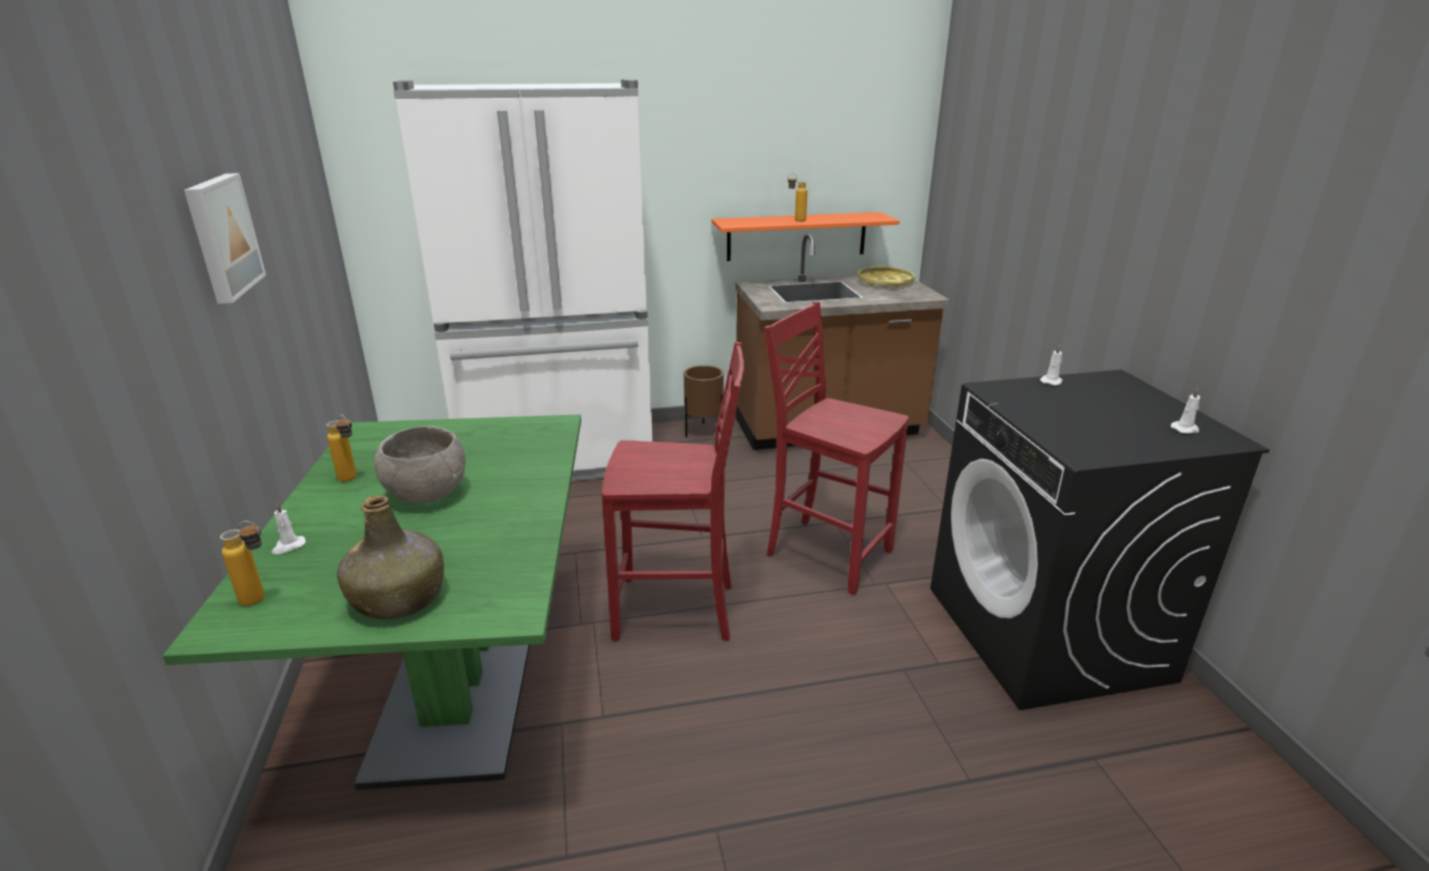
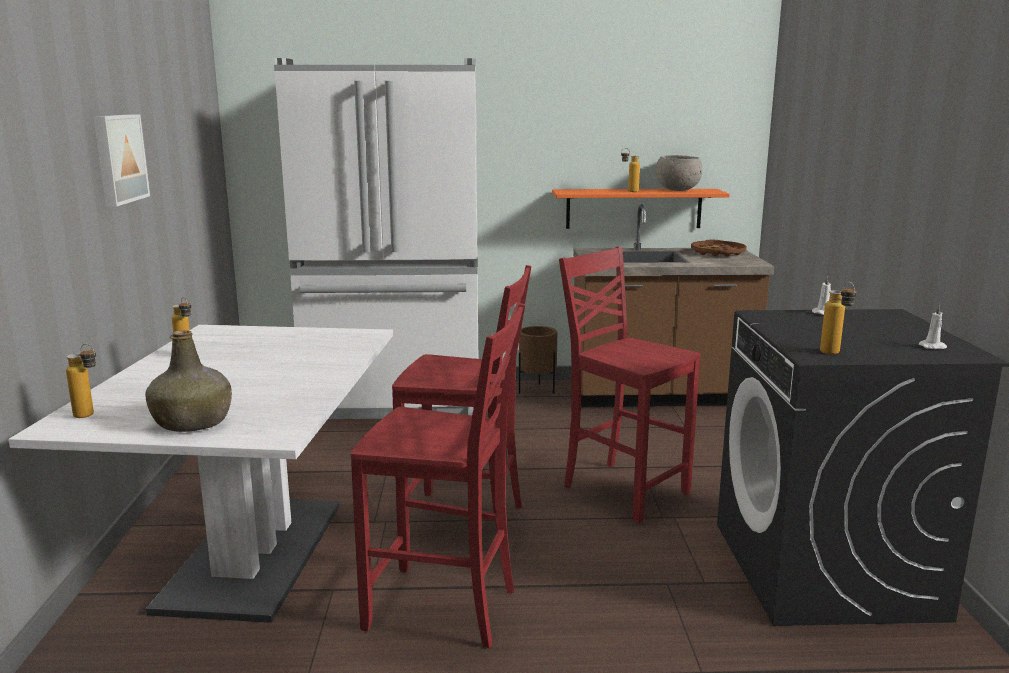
camera: 10 degrees right, 10 degrees down
green dining table [163,414,581,790] -> white dining table [8,325,393,623]
white candle [272,503,306,554] -> none
grey bowl [374,426,466,503] -> grey bowl moved to [656,155,702,191]
yellow tray [858,266,915,288] -> brown tray [691,240,747,257]
none -> red chair [350,303,525,648]
none -> bottle [820,282,857,354]

